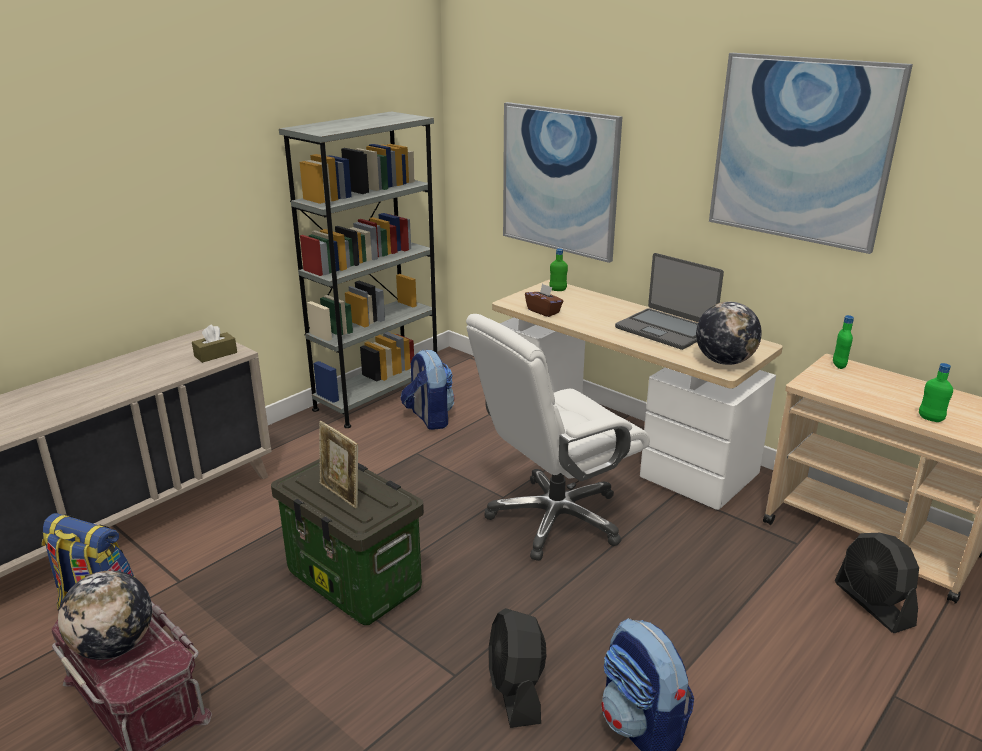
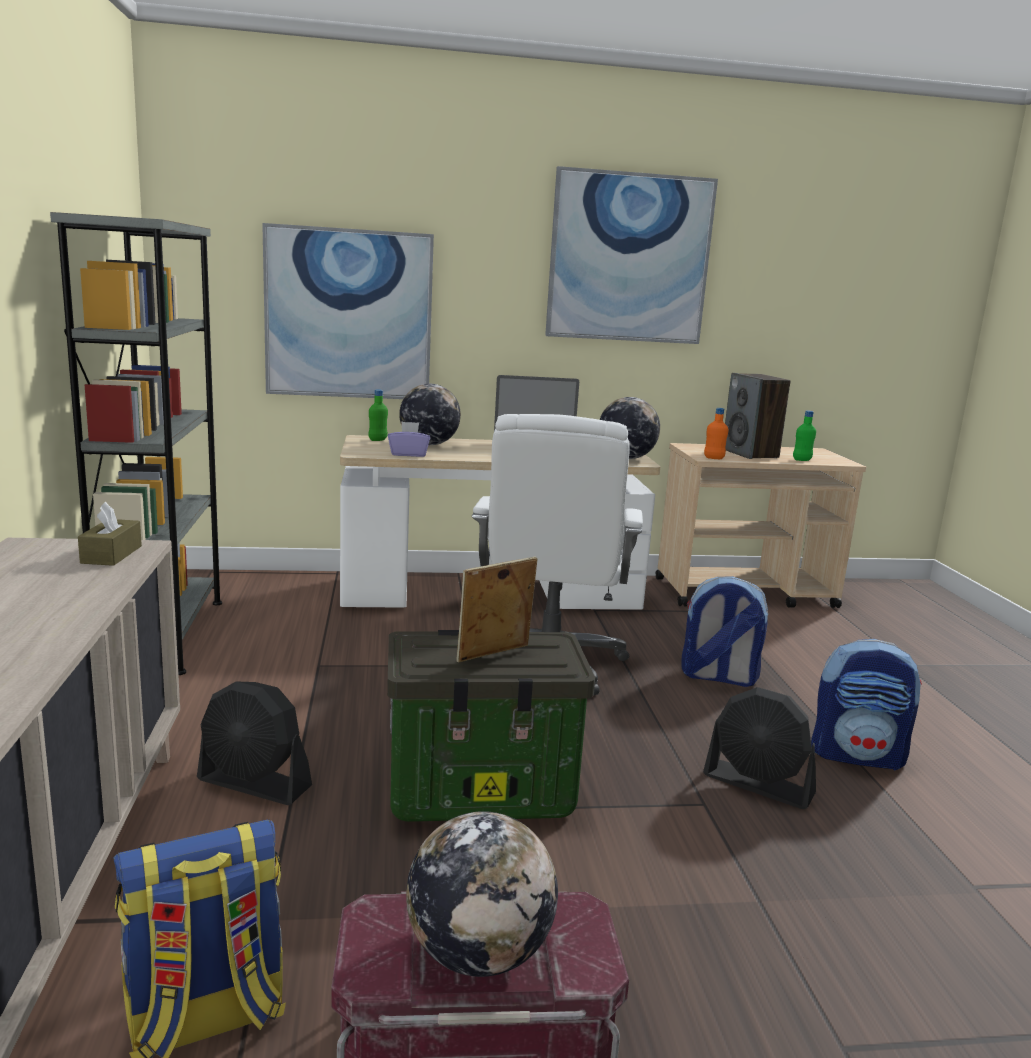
camera: 50 degrees left, 10 degrees down
picture frame [319,421,358,508] -> picture frame turned 150 degrees clockwise [456,557,537,663]
backpack [401,349,454,430] -> backpack moved to [681,576,768,687]
brown tissue box [525,284,563,317] -> purple tissue box [388,422,430,457]
green bottle [833,315,854,369] -> none
black fan [835,533,919,633] -> black fan moved to [197,681,312,805]
none -> globe [399,384,461,445]
none -> orange bottle [704,408,728,459]
none -> speaker [725,373,790,459]

